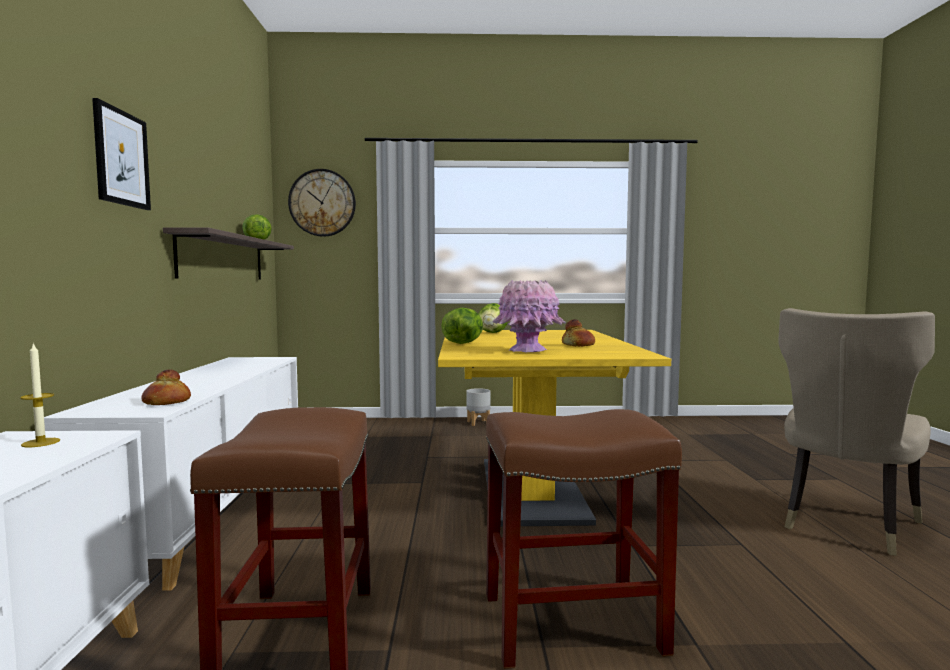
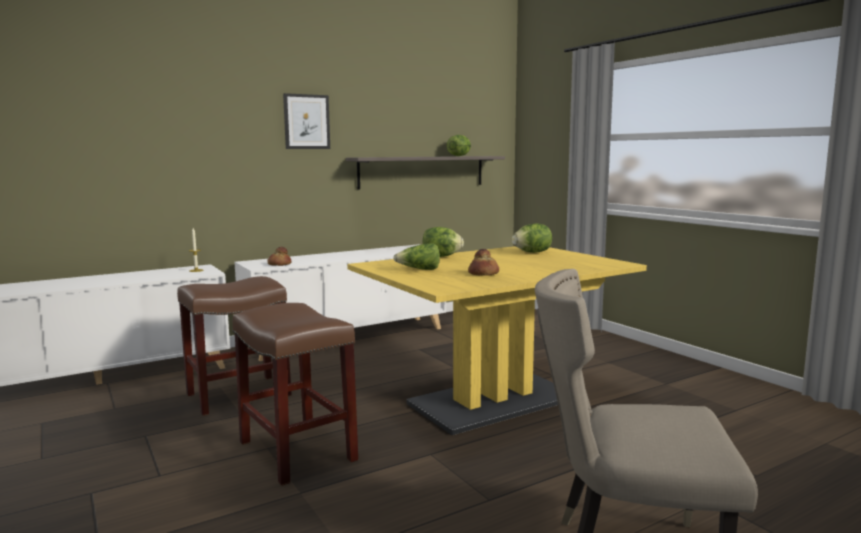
camera: 60 degrees right, 5 degrees up
wall clock [288,169,356,237] -> none
grey planter [466,388,491,426] -> none
pink vase [492,280,566,352] -> lettuce [393,243,440,270]

